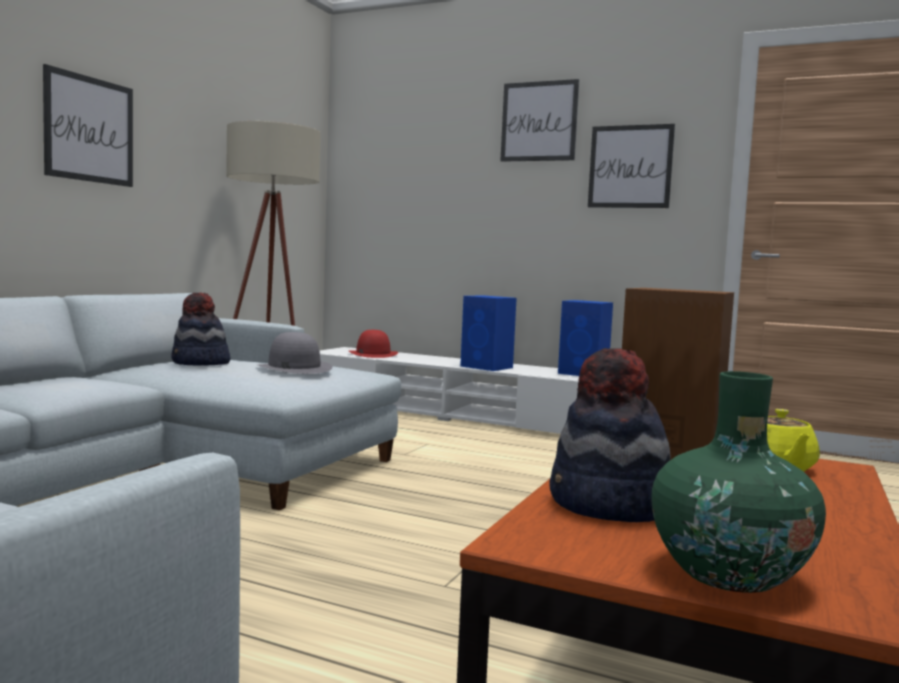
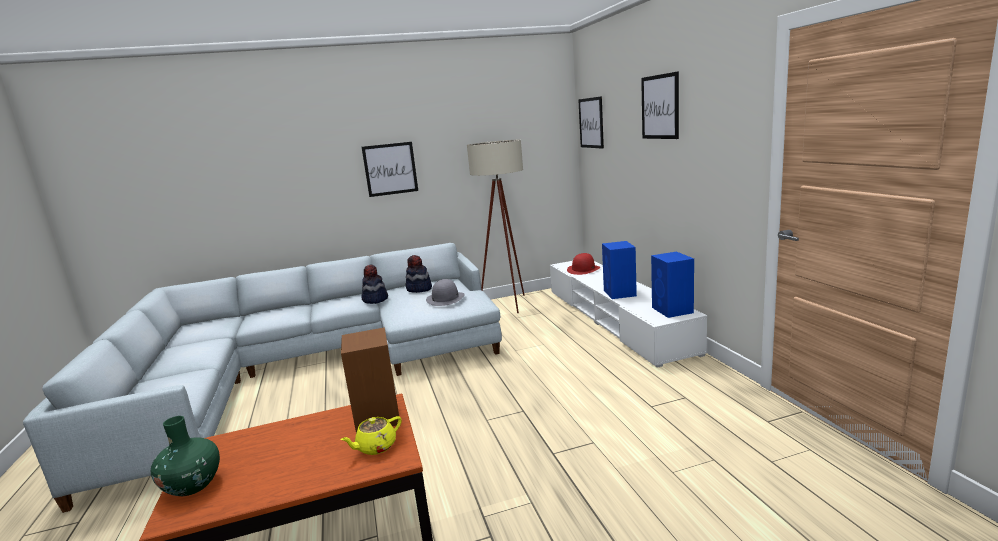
camera: 50 degrees right, 10 degrees up
hat [549,348,670,522] -> hat moved to [361,264,388,304]
picture [588,124,675,208] -> picture moved to [578,96,604,149]

